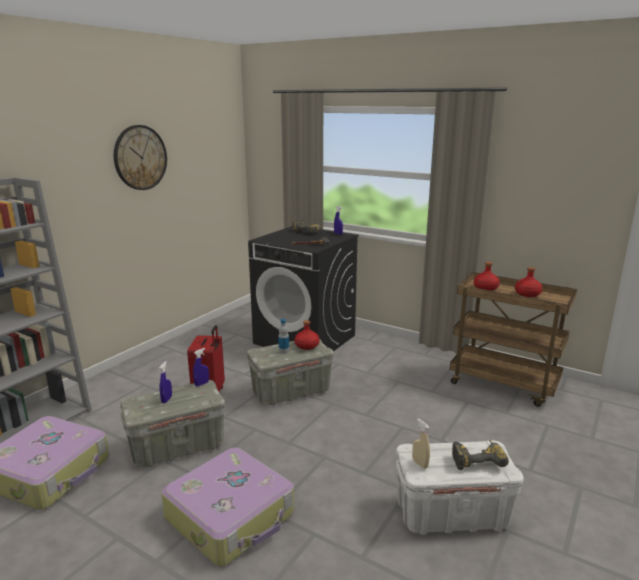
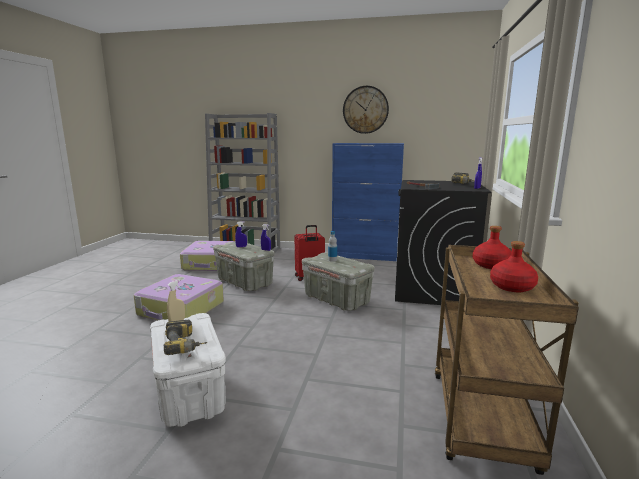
camera: 70 degrees right, 5 degrees down
red bottle [294,320,319,350] -> none
none -> blue cabinet [332,143,404,261]

